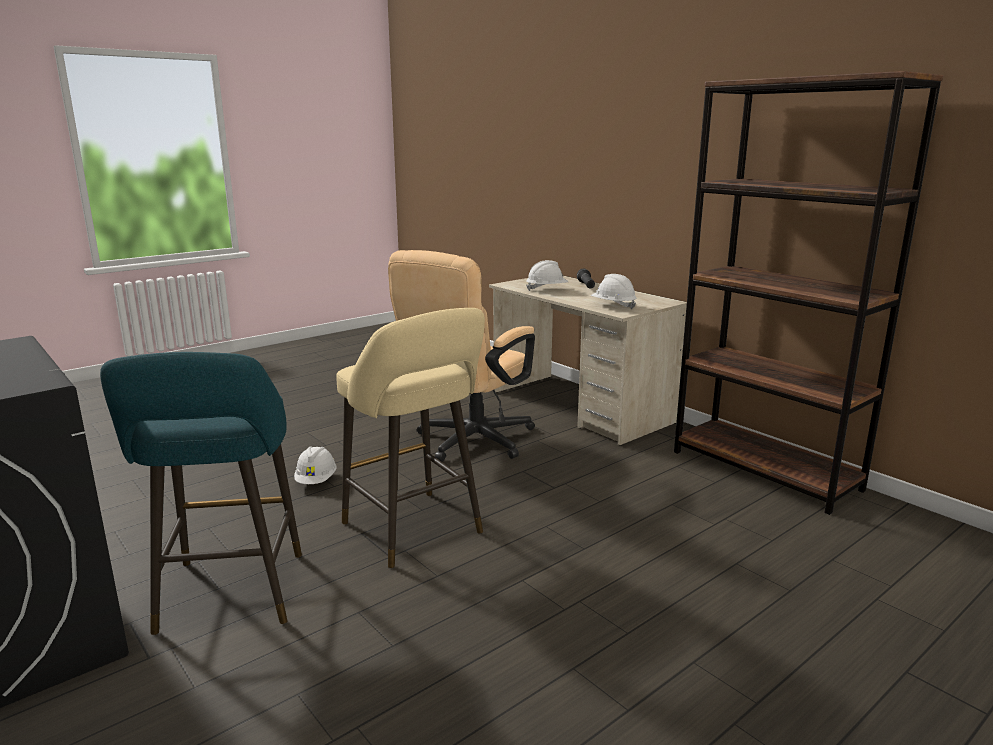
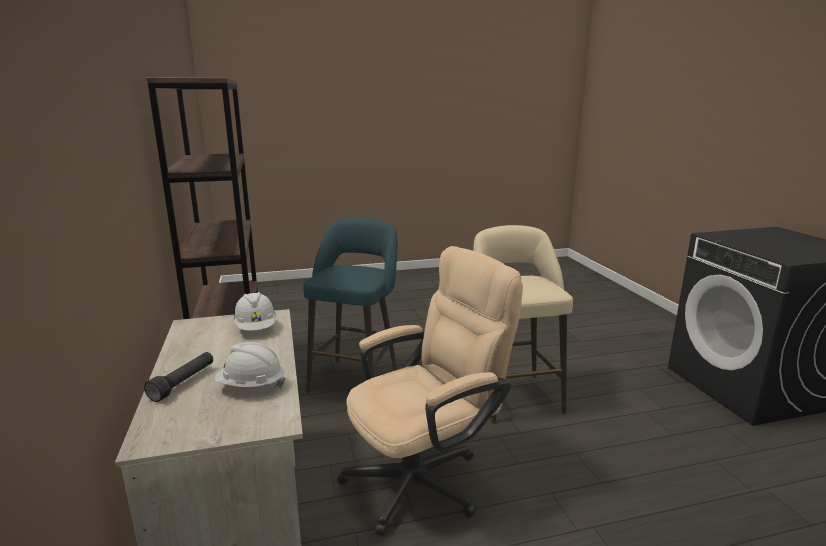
camera: 155 degrees left, 0 degrees up
turquoise stool [100,352,302,635] -> turquoise stool moved to [303,218,398,393]
white hard hat [294,447,337,484] -> none

